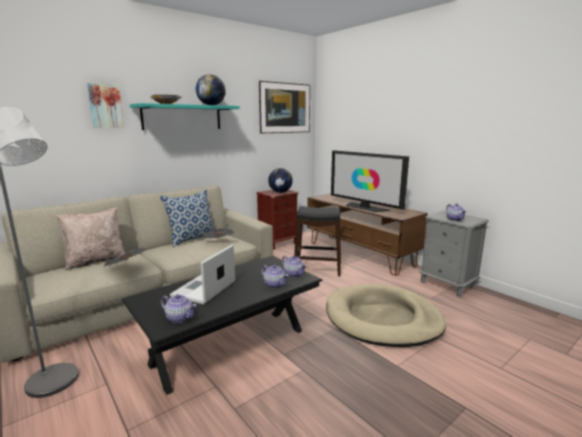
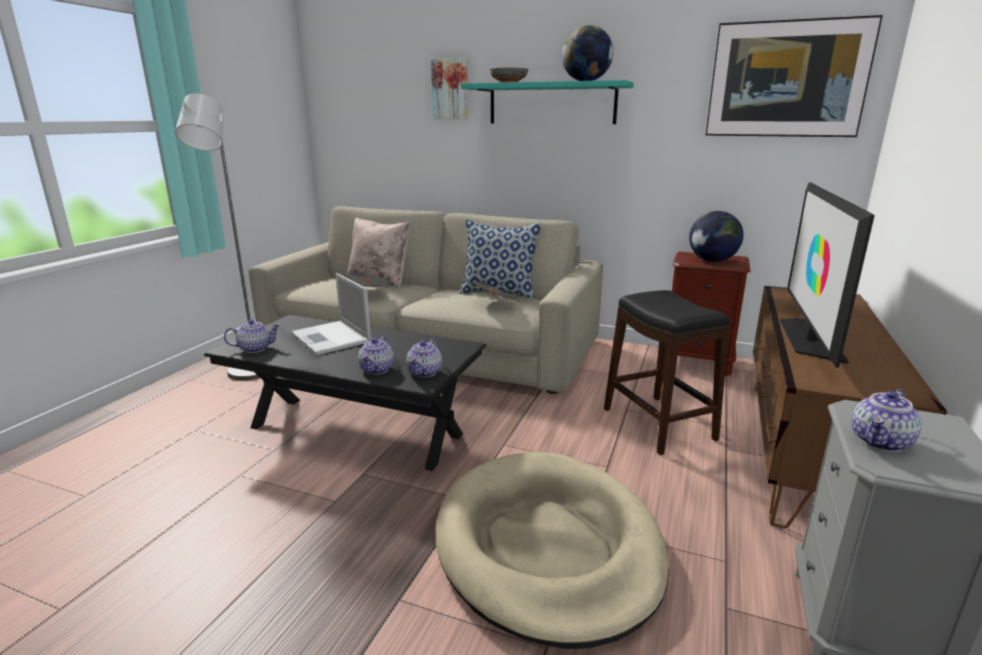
camera: 60 degrees right, 5 degrees up
teapot [161,294,197,323] -> teapot turned 105 degrees counterclockwise [224,319,280,353]
laptop [170,245,235,305] -> laptop turned 120 degrees counterclockwise [291,273,371,355]

